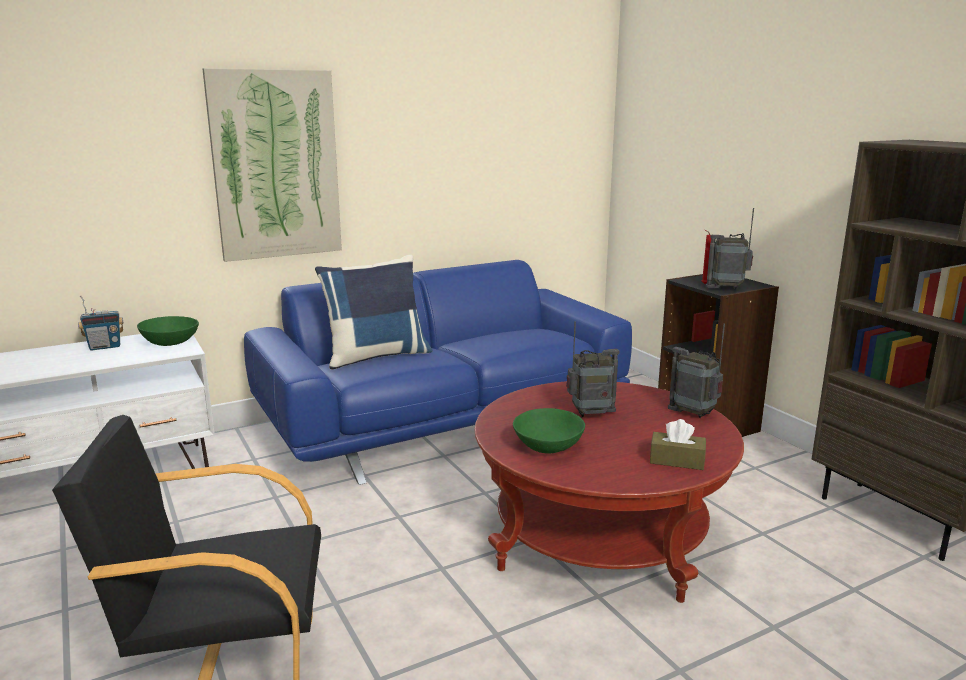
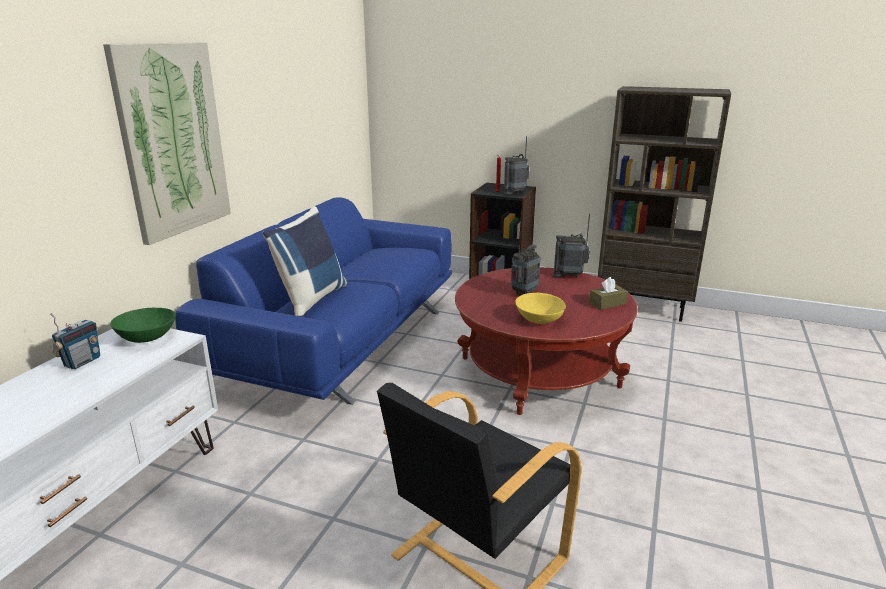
camera: 40 degrees left, 5 degrees up
green bowl [513,408,585,454] -> yellow bowl [515,293,566,324]

